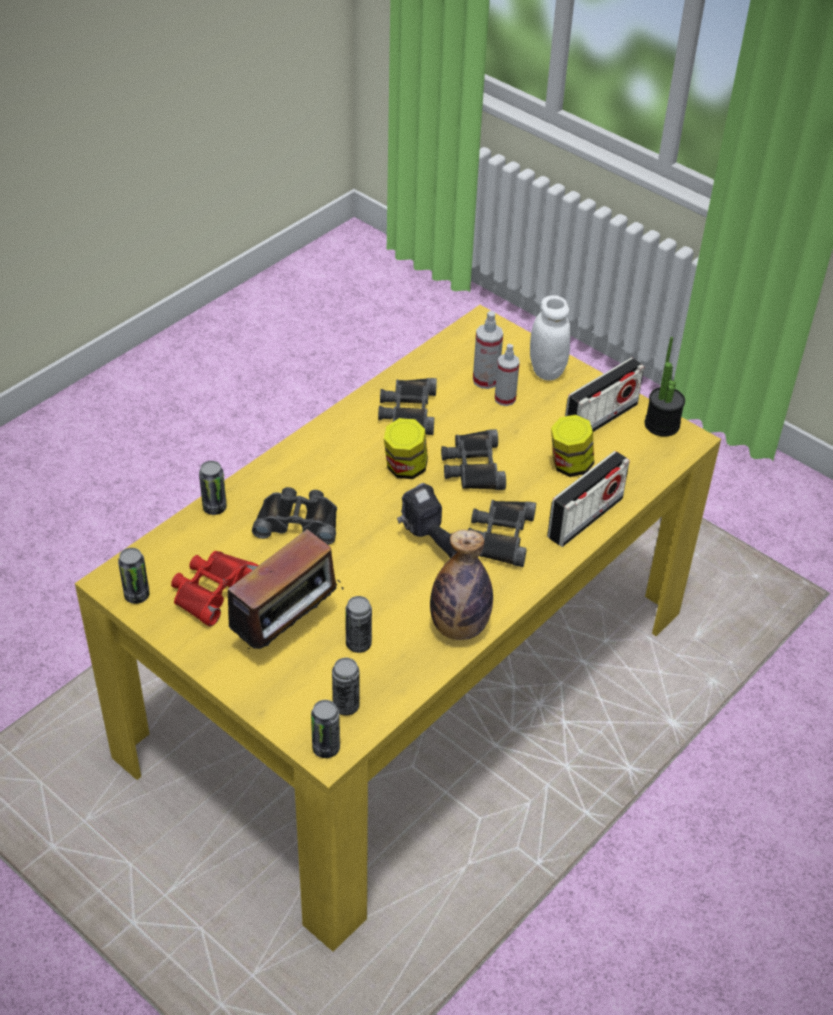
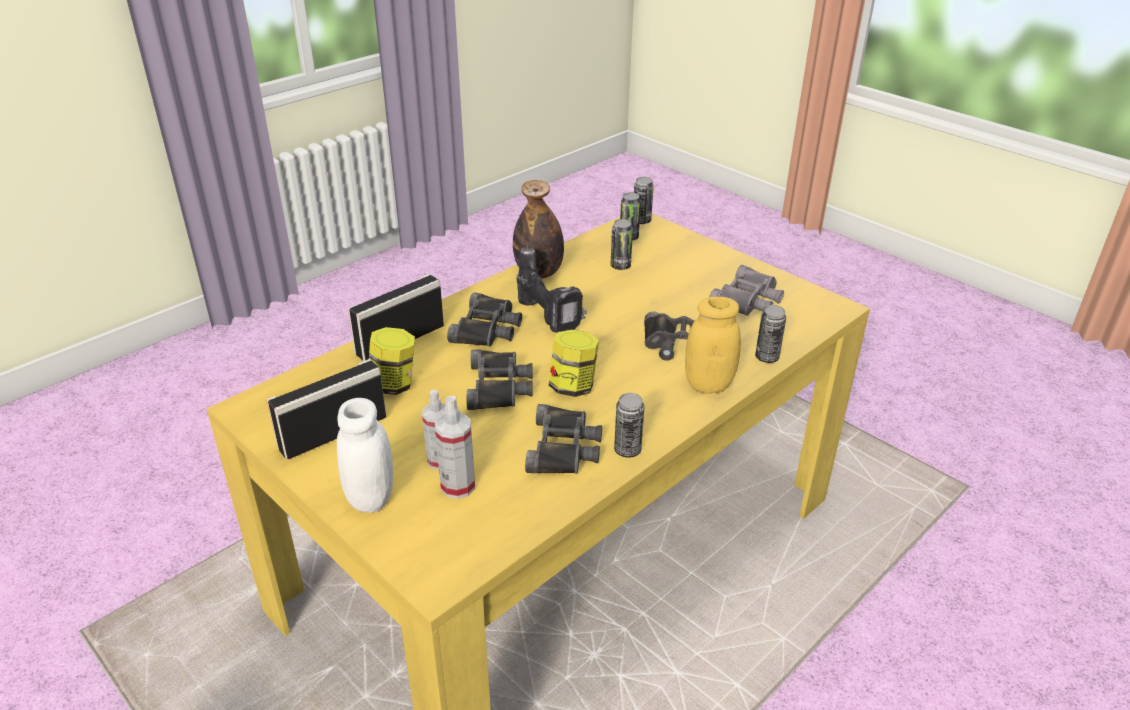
camera: 175 degrees left, 10 degrees down
can [118,548,150,604] -> can moved to [614,393,644,458]
red binoculars [171,551,259,626] -> grey binoculars [709,265,784,316]
radio [215,529,344,649] -> none
potted plant [645,337,685,437] -> none
none -> yellow jar [685,297,741,394]

